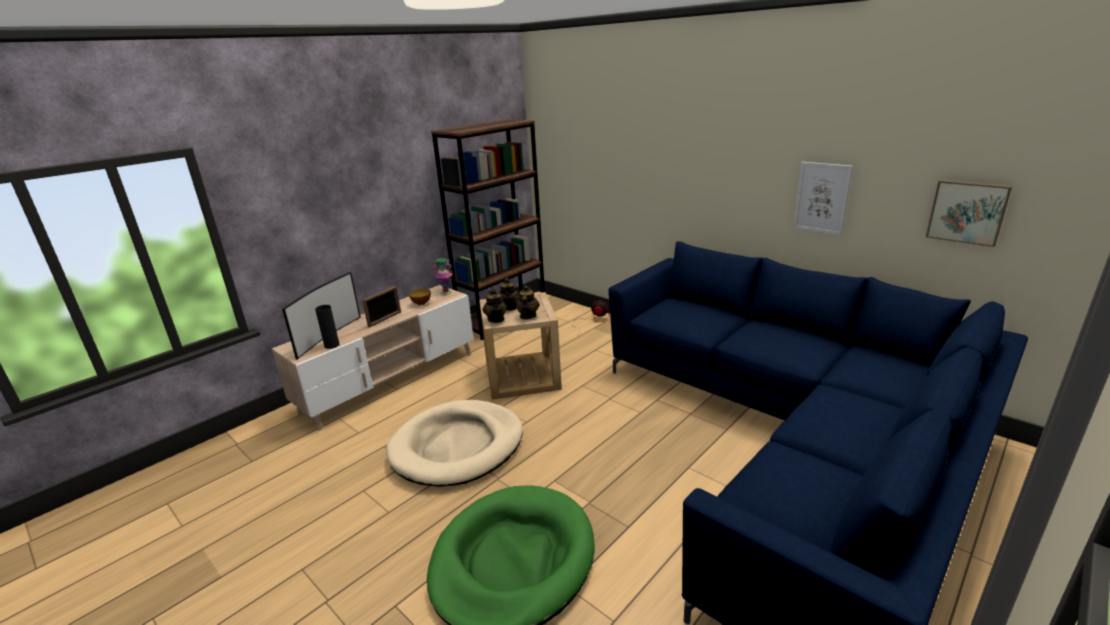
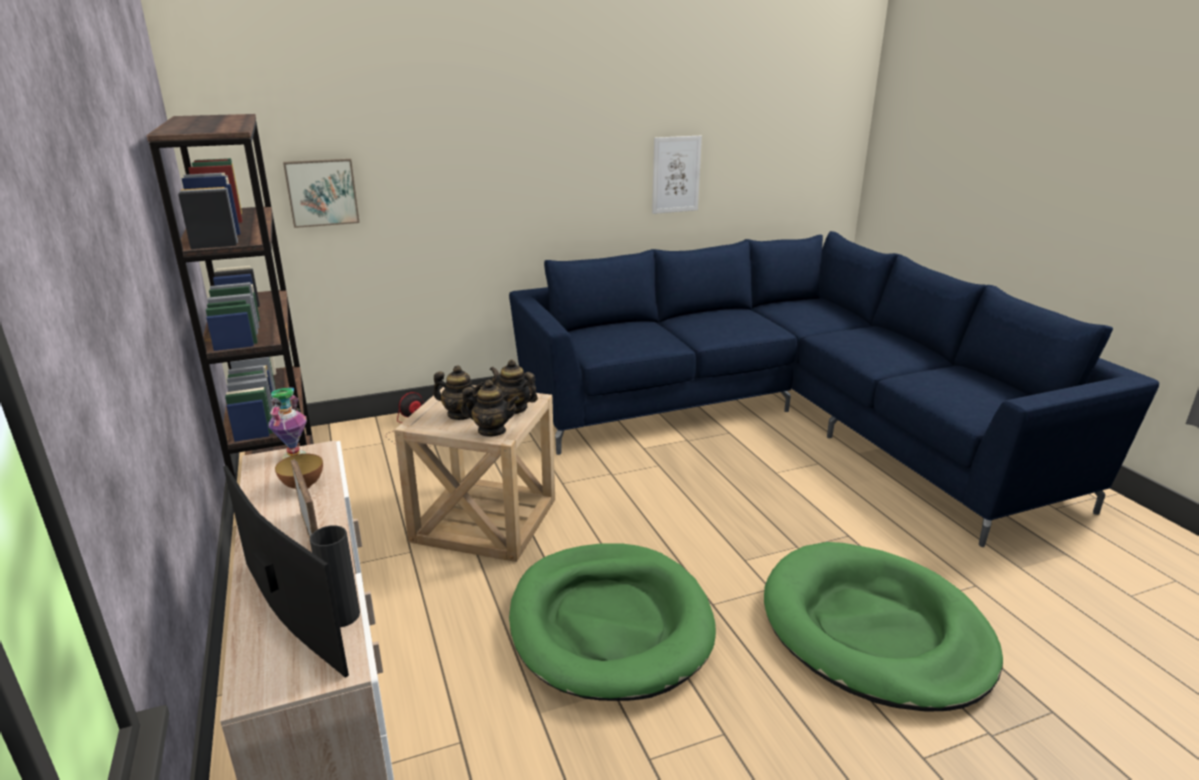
camera: 65 degrees left, 0 degrees up
beige dog bed [386,400,523,487] -> green dog bed [509,543,716,701]
picture [926,180,1012,247] -> picture moved to [283,159,360,228]

